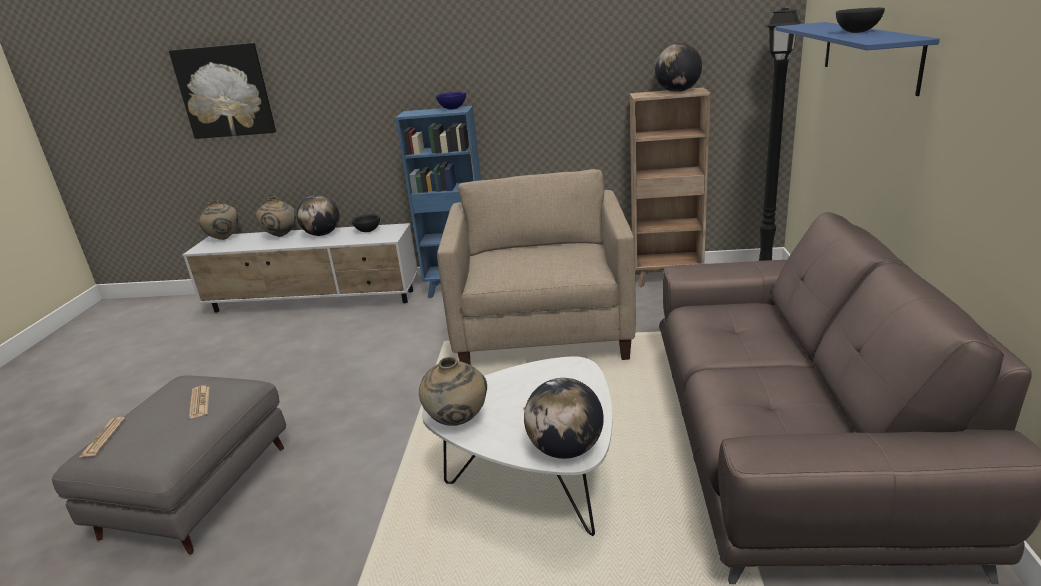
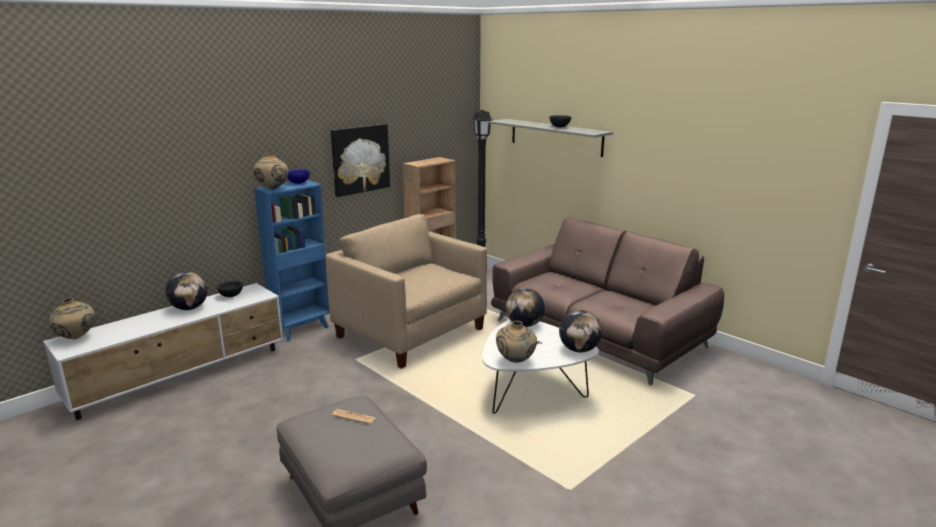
camera: 50 degrees left, 5 degrees down
newspaper [79,417,126,457] -> none
picture [169,43,276,139] -> picture moved to [331,124,390,197]
beige vase [256,197,296,237] -> beige vase moved to [253,153,288,190]
globe [655,43,702,92] -> globe moved to [506,288,545,327]
blue shelf [775,22,940,96] -> grey shelf [488,119,613,157]

